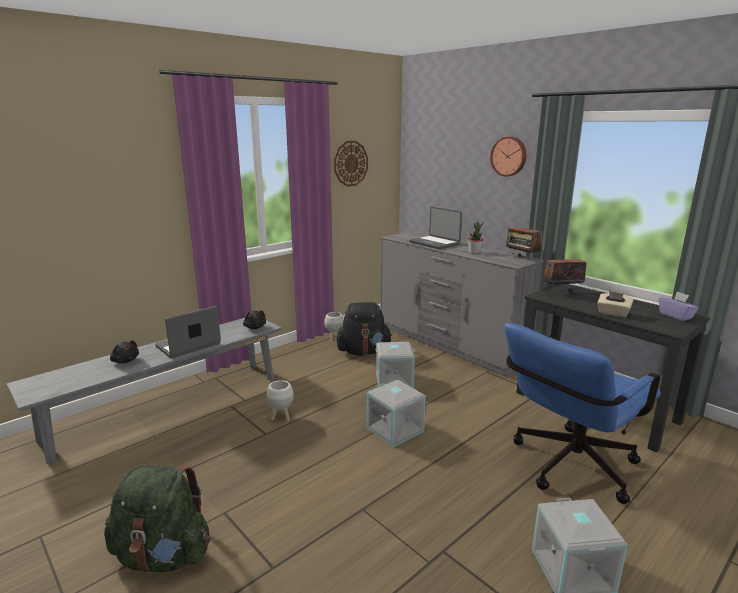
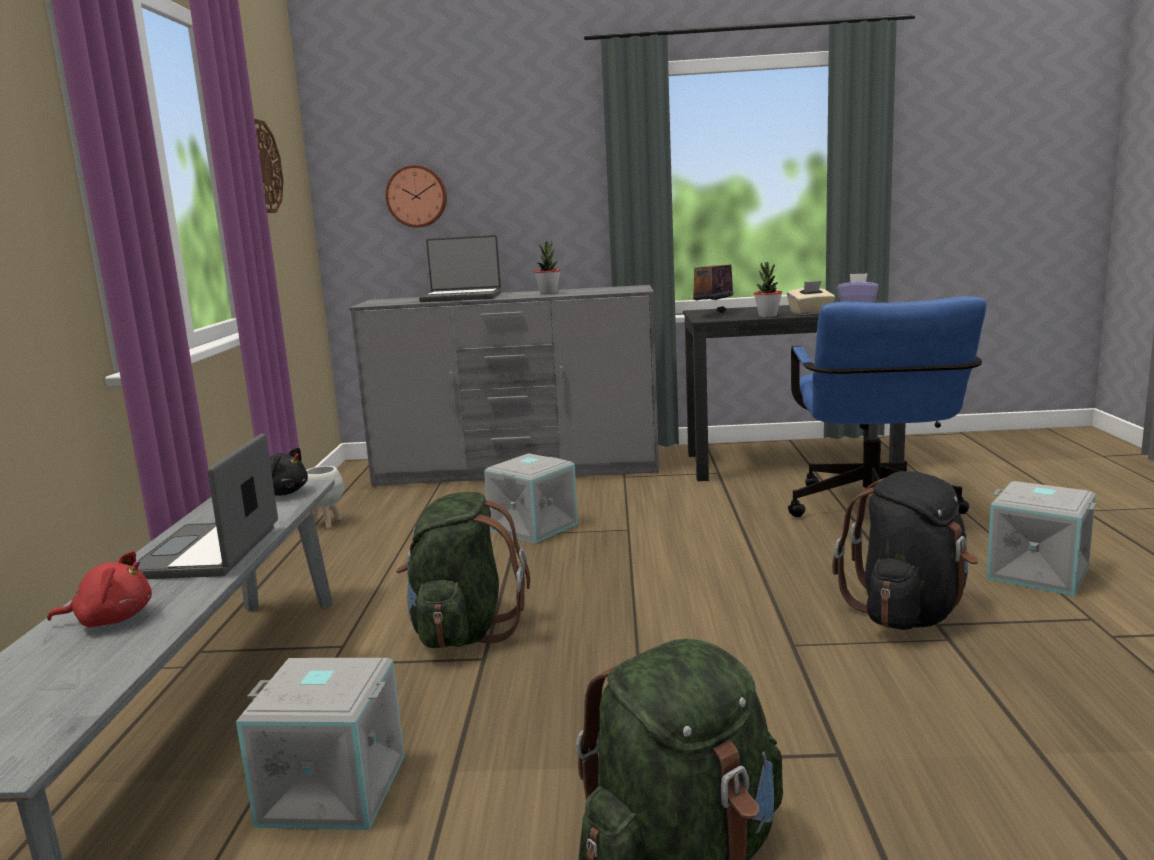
camera: 45 degrees left, 5 degrees down
black plush toy [110,340,139,363] -> red plush toy [47,551,152,627]
white planter [267,380,294,421] -> green backpack [396,492,530,648]
black backpack [337,302,393,356] -> black backpack moved to [832,471,978,630]
grey storage box [367,380,426,447] -> grey storage box moved to [236,658,404,830]
wall clock [490,136,526,176] -> wall clock moved to [385,165,447,228]
radio [506,227,542,257] -> none
none -> potted plant [754,262,782,317]

